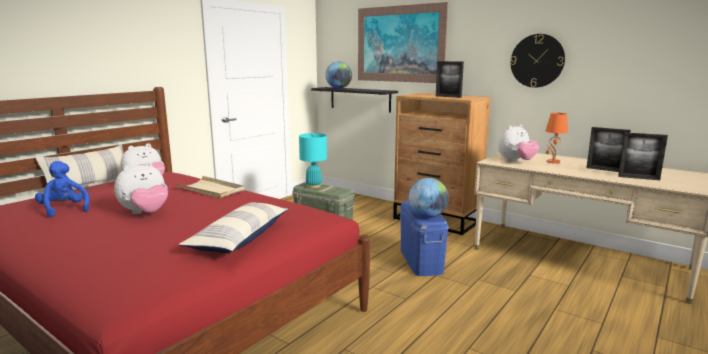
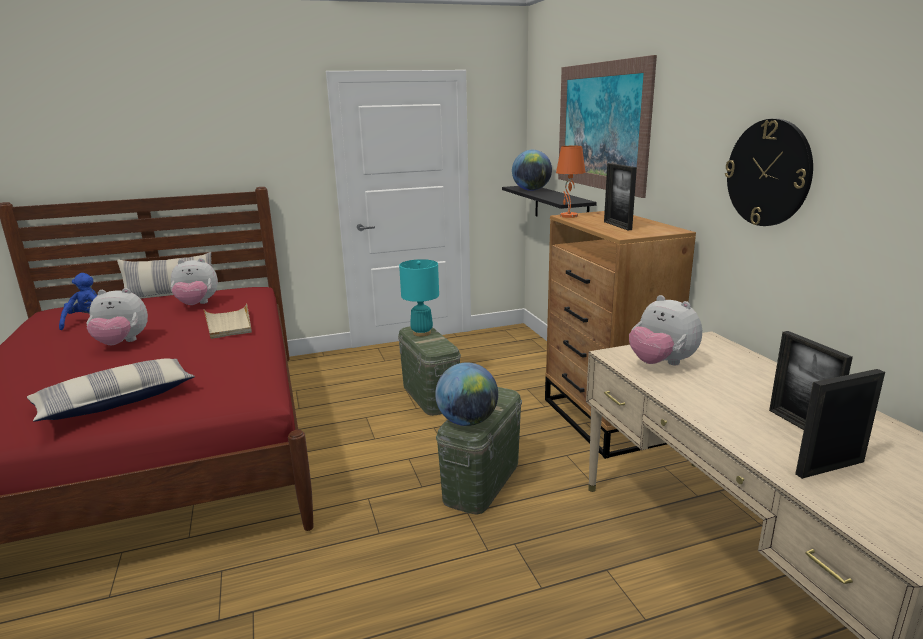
camera: 35 degrees right, 5 degrees up
blue storage box [400,201,449,276] -> green storage box [436,387,522,515]
plush toy [498,124,539,162] -> plush toy turned 45 degrees clockwise [629,295,702,365]
orange table lamp [546,113,568,164] -> orange table lamp moved to [556,146,586,218]
picture frame [618,133,668,180] -> picture frame turned 105 degrees clockwise [795,369,885,479]

